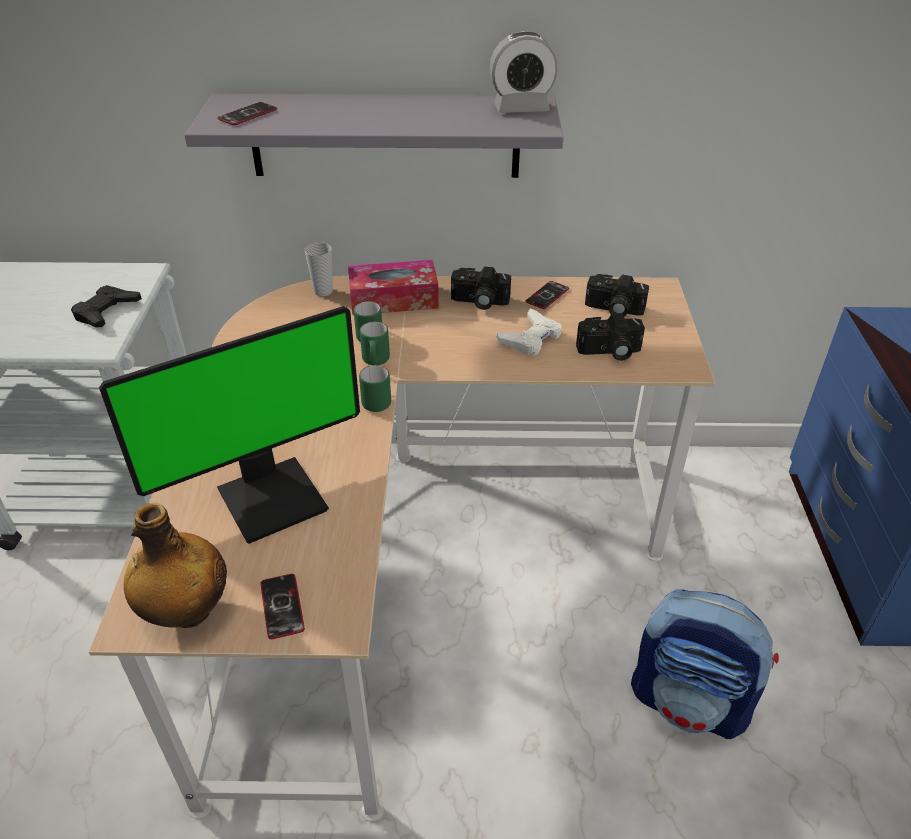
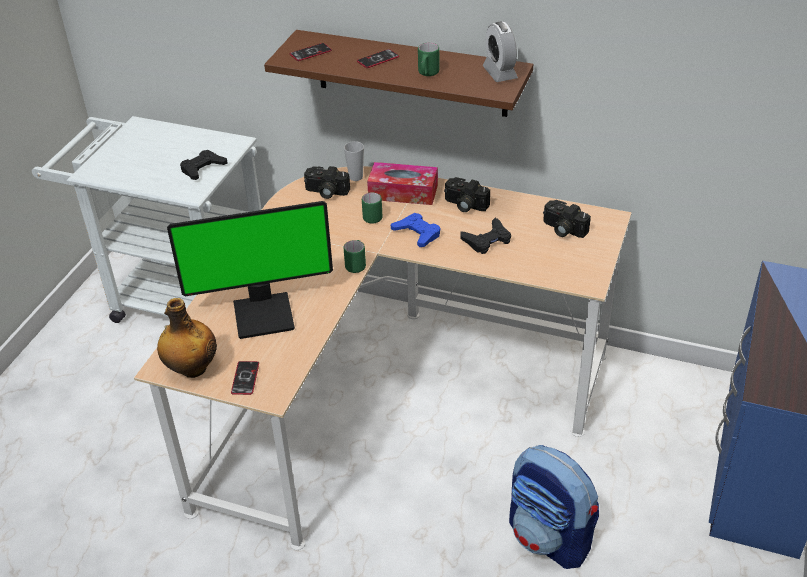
camera: 20 degrees right, 0 degrees up
grey shelf [185,94,564,178] -> brown shelf [264,30,533,117]
green mug [360,322,390,365] -> green mug moved to [418,43,439,76]
alarm clock [489,31,558,113] -> alarm clock turned 60 degrees clockwise [482,22,518,82]
white game controller [497,308,562,356] -> black game controller [460,218,511,254]
phone [526,281,569,309] -> phone moved to [357,49,399,68]
camera [576,313,645,361] -> camera moved to [304,166,350,199]
none -> blue game controller [391,213,440,247]

